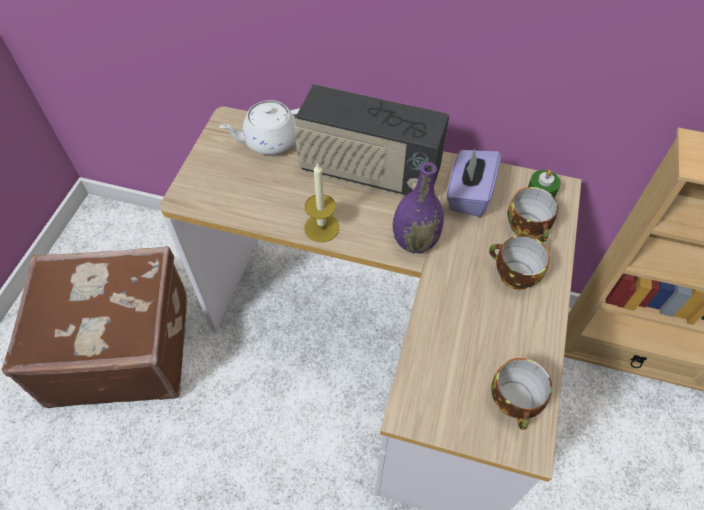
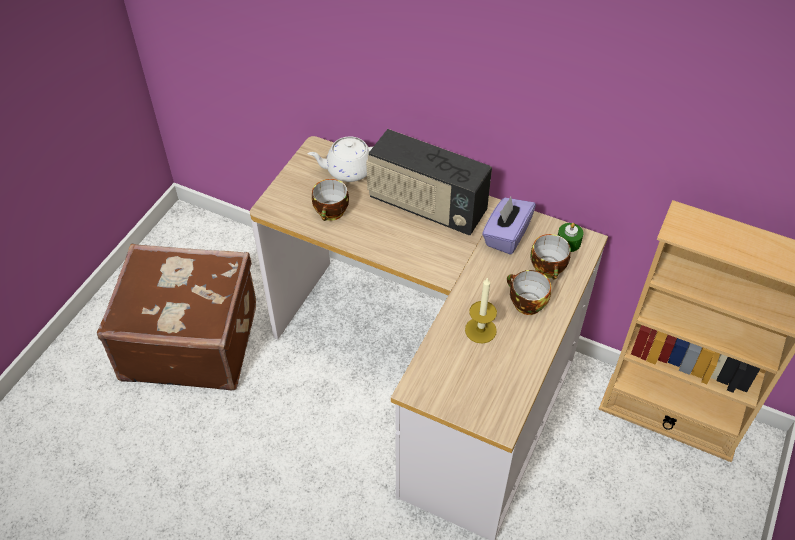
camera: 10 degrees right, 5 degrees down
candle [304,162,339,242] -> candle moved to [465,277,497,344]
purple vase [393,162,444,253] -> none
cup [491,358,552,430] -> cup moved to [312,179,349,221]

